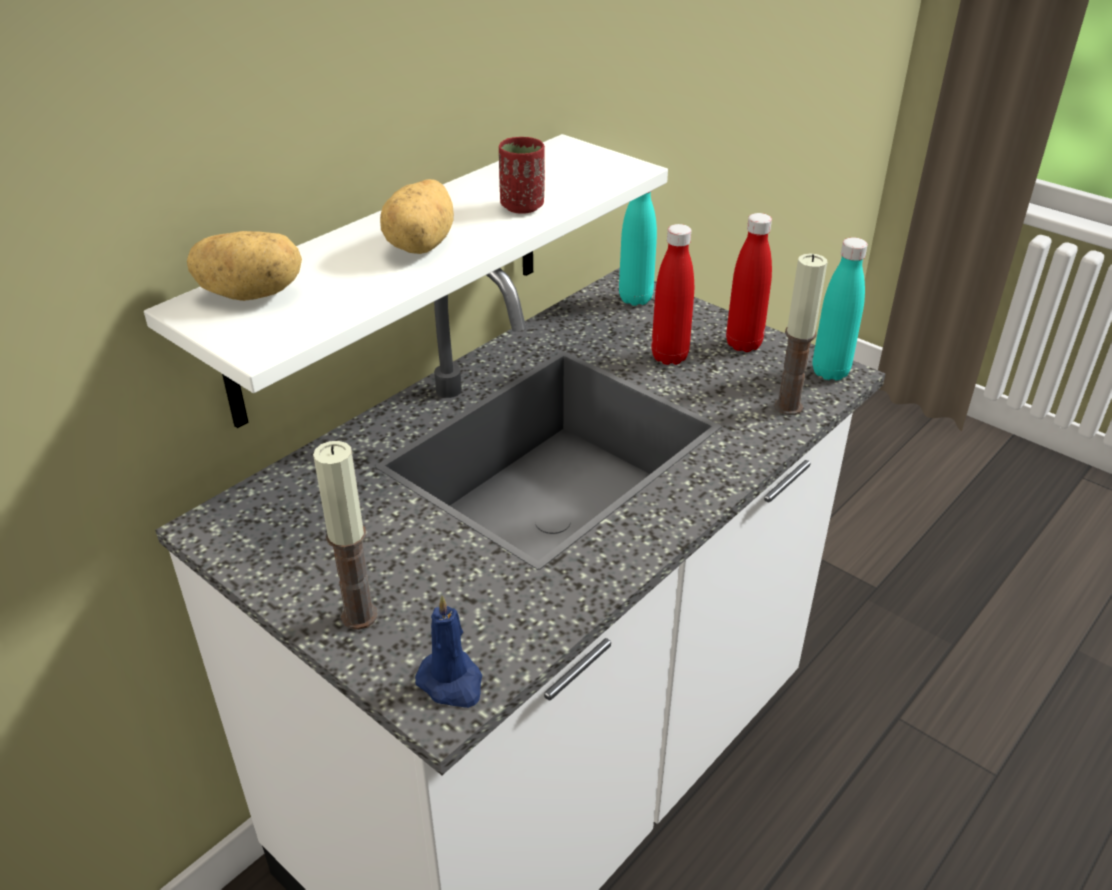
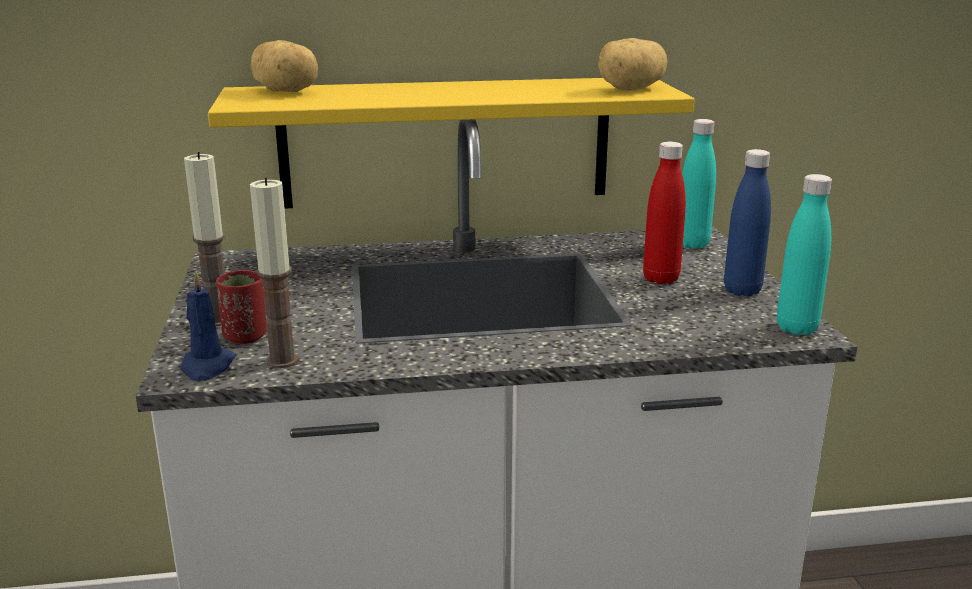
camera: 40 degrees right, 15 degrees down
white shelf [144,134,668,428] -> yellow shelf [208,78,695,209]
potato [380,179,454,254] -> potato moved to [598,38,667,90]
red cup [499,137,545,214] -> red cup moved to [216,270,267,344]
red bottle [726,213,772,352] -> blue bottle [724,149,771,296]
candle [774,253,828,415] -> candle moved to [250,177,299,368]

